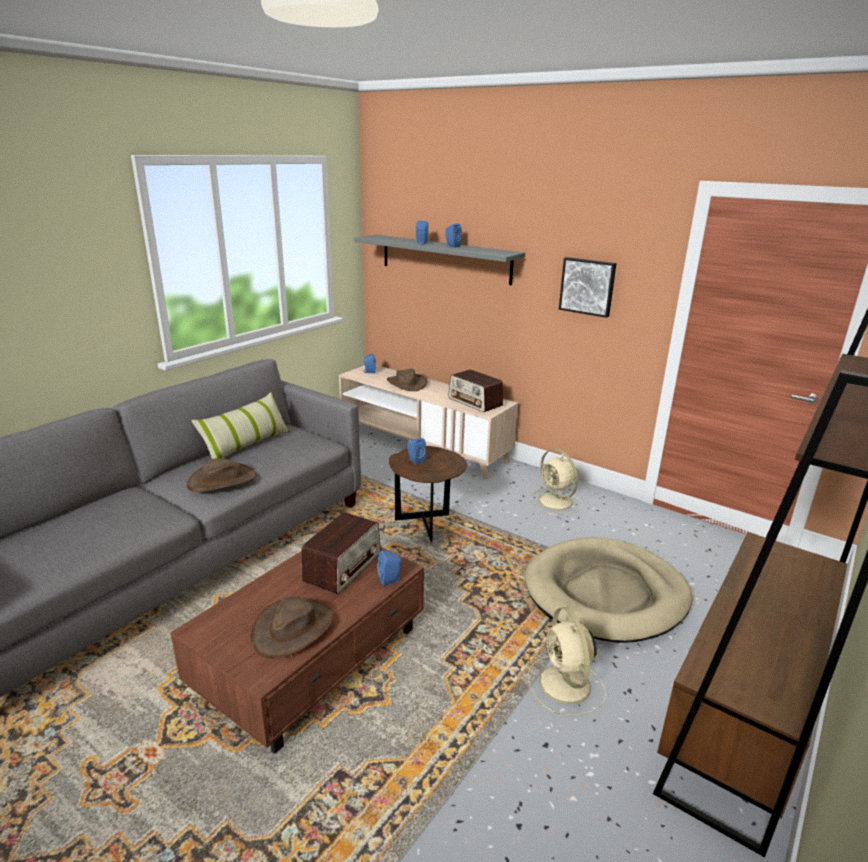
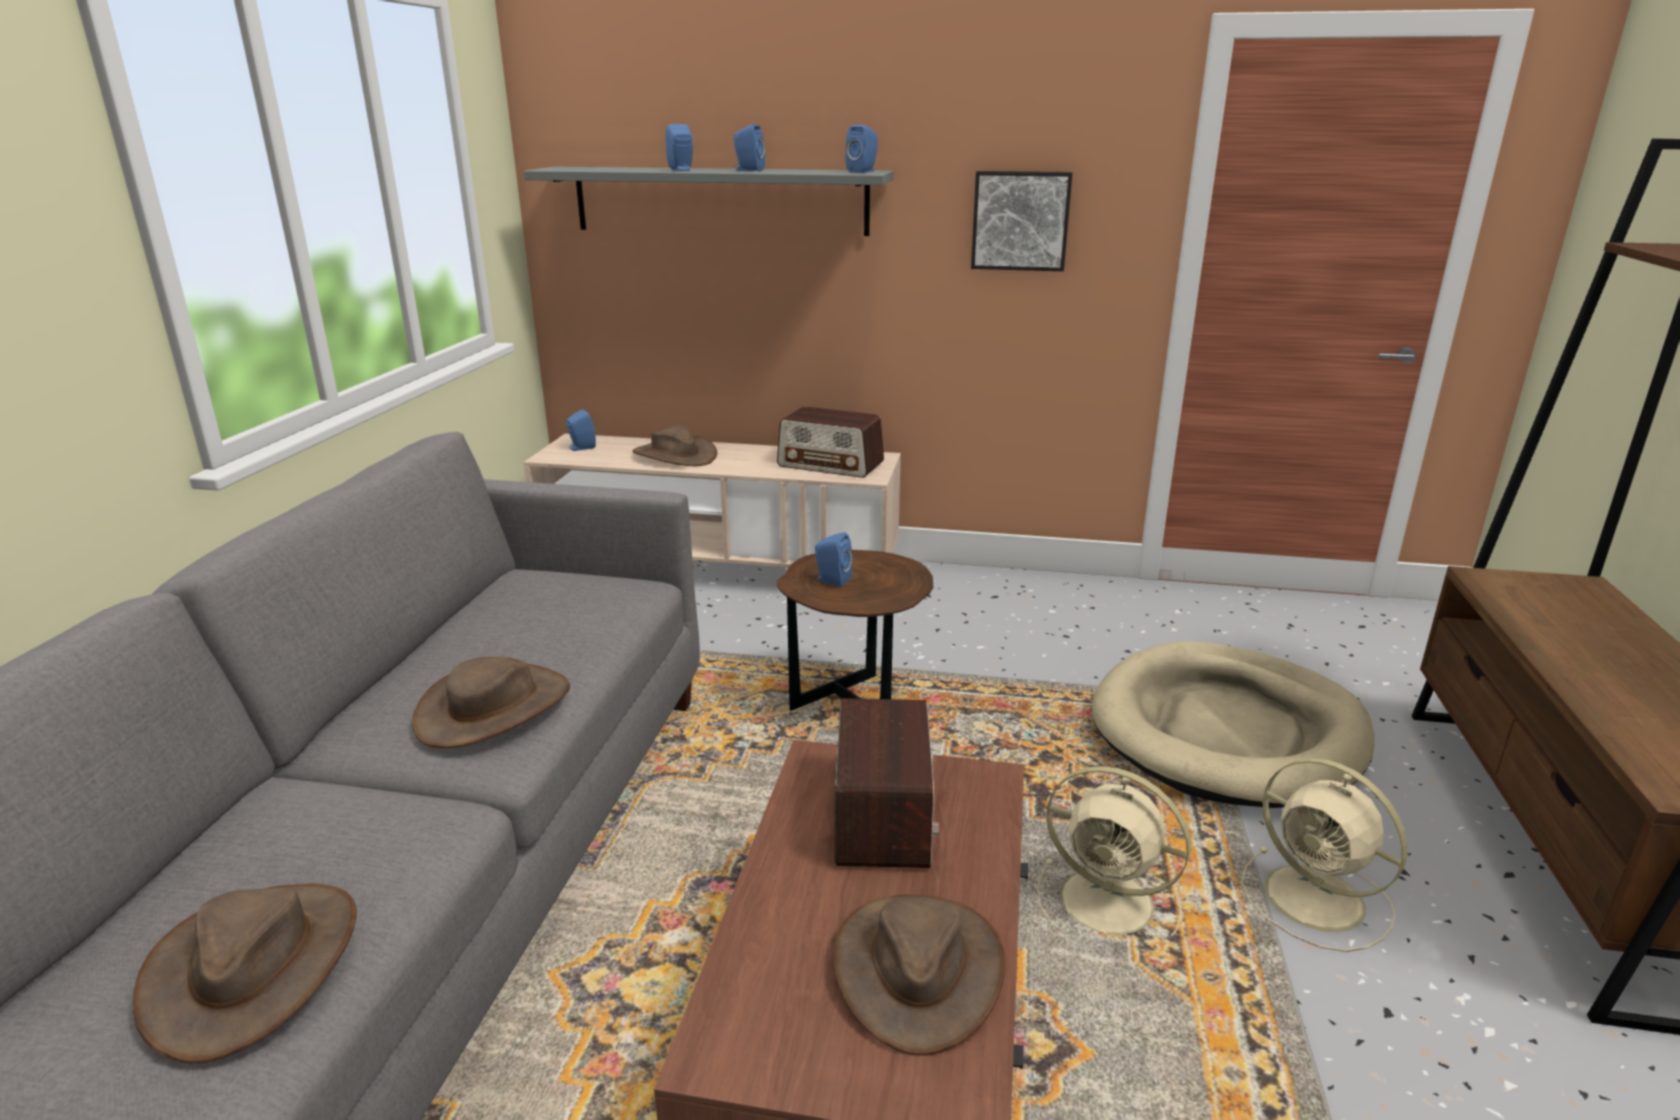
camera: 25 degrees left, 0 degrees up
pillow [192,392,290,459] -> none
blue speaker [377,551,401,586] -> blue speaker moved to [845,125,878,173]
beige fan [531,449,583,515] -> beige fan moved to [1037,766,1191,936]
none -> brown hat [133,884,357,1063]

